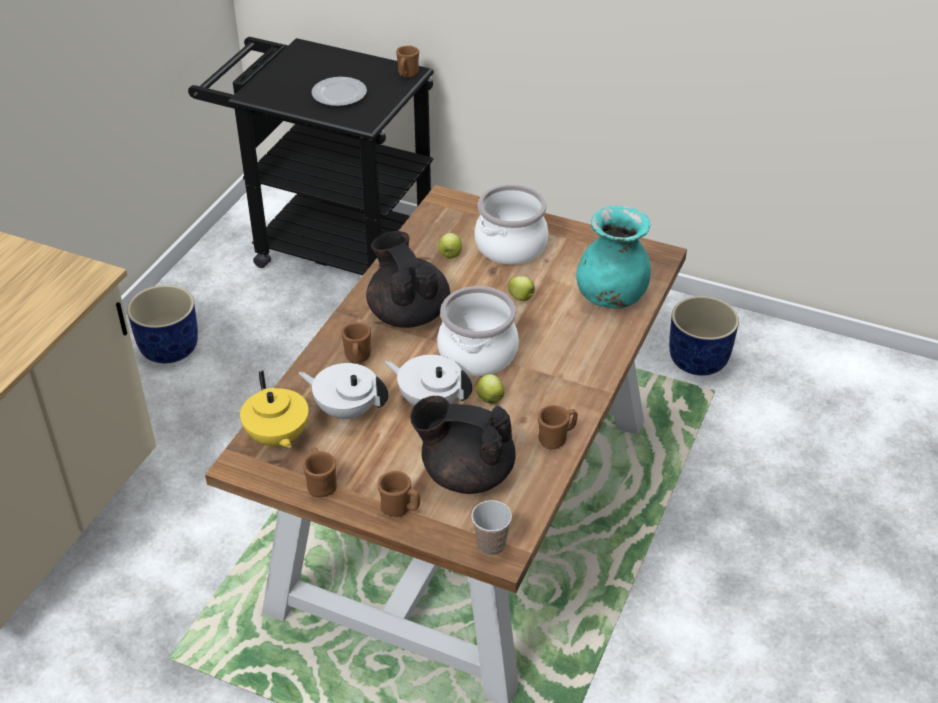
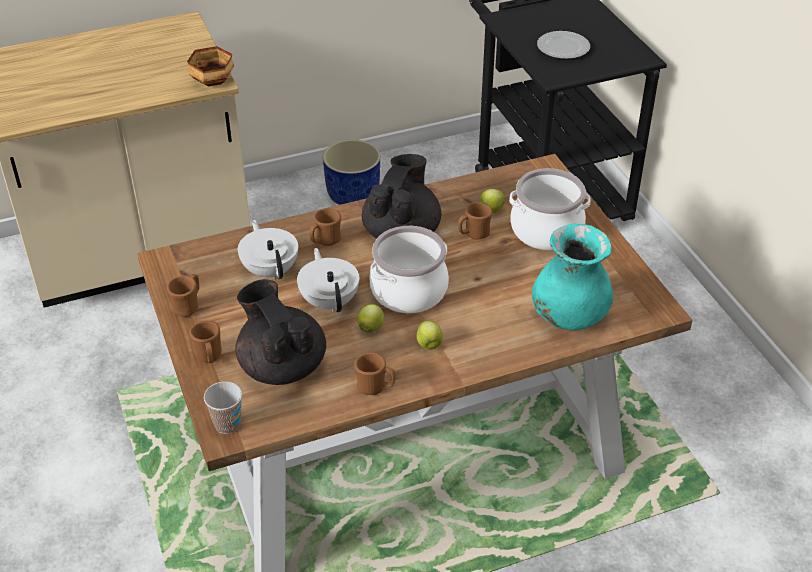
camera: 45 degrees right, 0 degrees up
yellow teapot [240,371,309,449] -> none
brown mug [396,46,419,78] -> brown mug moved to [458,202,493,240]
apple [508,276,535,301] -> apple moved to [417,321,443,349]
blue planter [669,296,739,376] -> none
none -> bowl [187,46,234,87]

